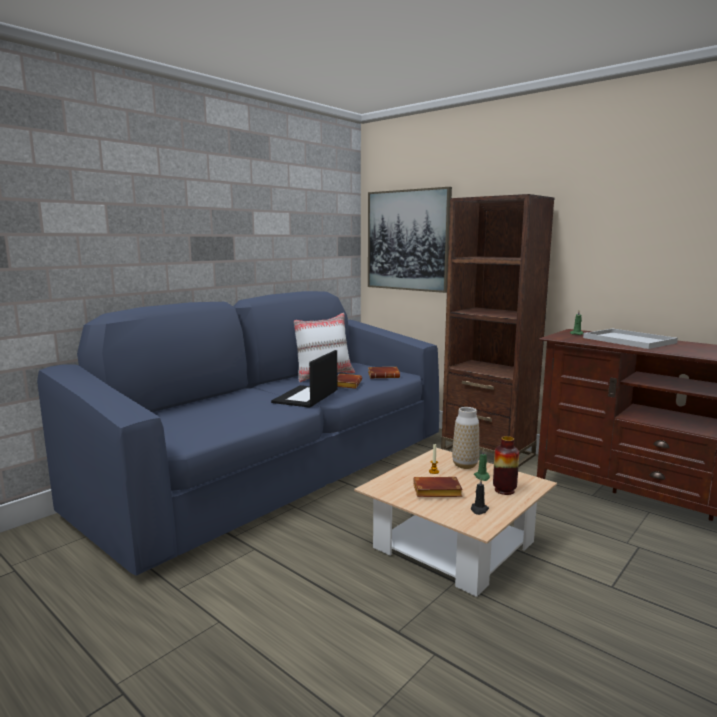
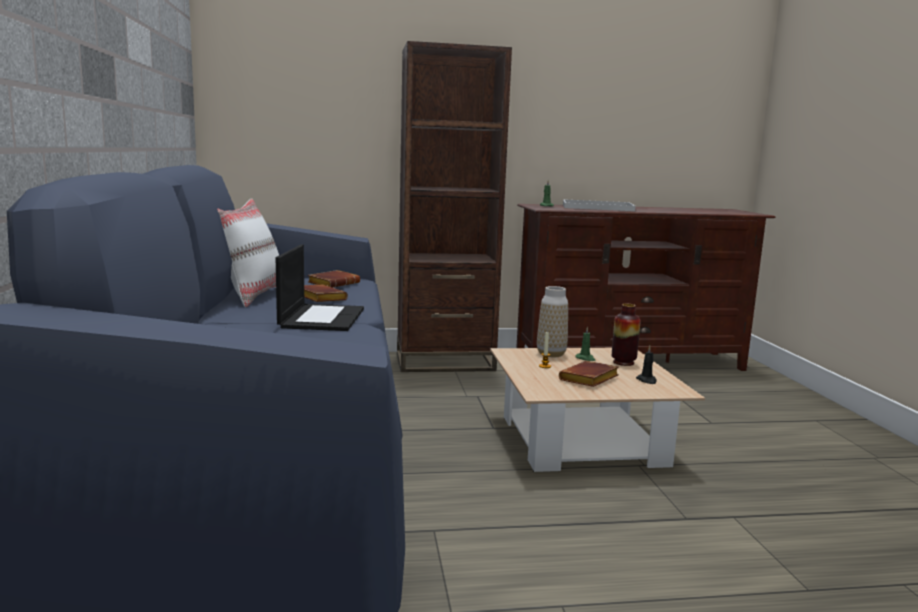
camera: 50 degrees left, 0 degrees up
laptop [271,350,338,408] -> laptop turned 150 degrees counterclockwise [276,244,364,331]
picture [368,187,452,293] -> none

